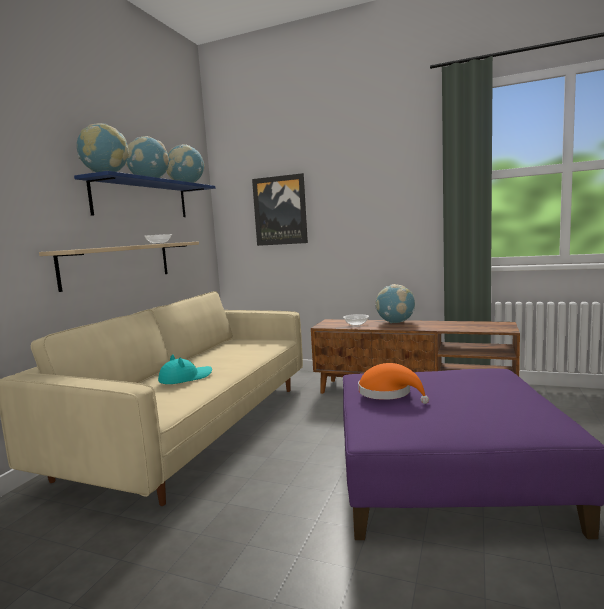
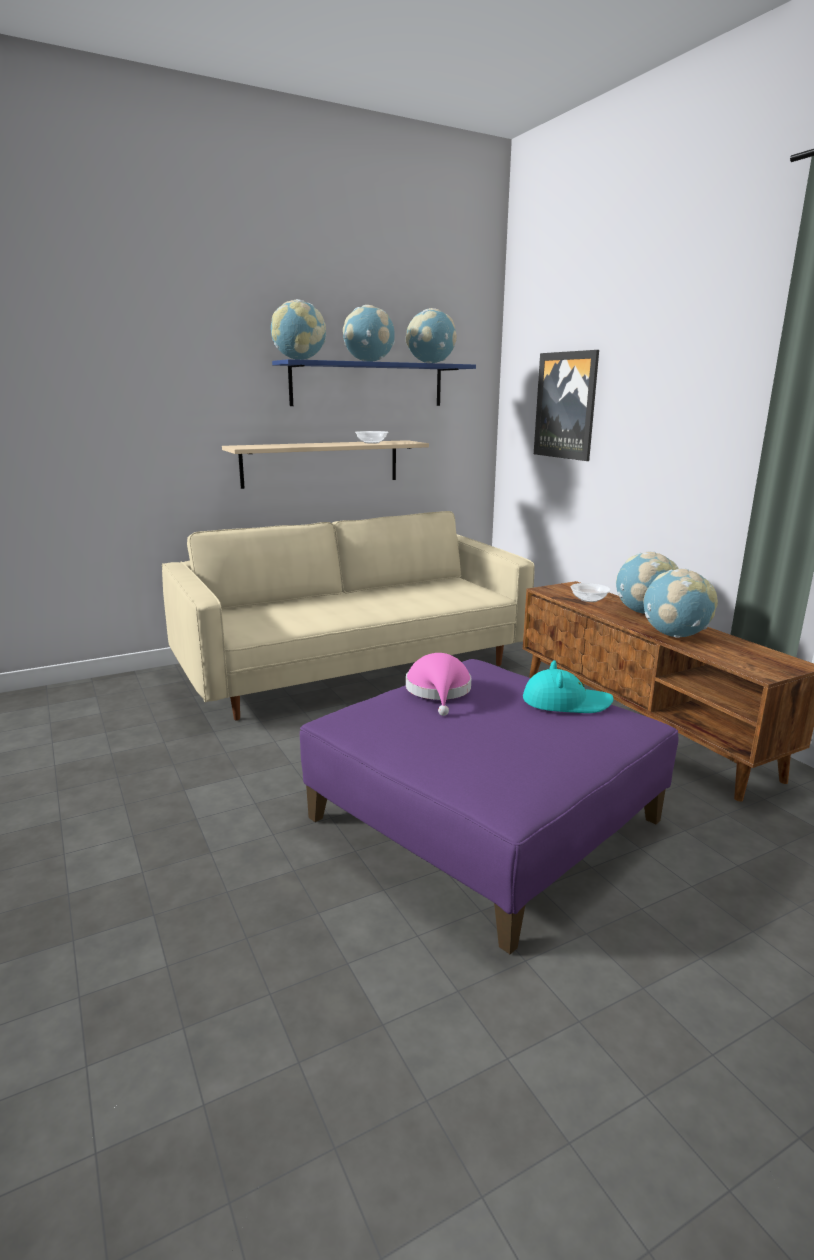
camera: 40 degrees right, 10 degrees up
turquoise hat [158,354,212,384] -> turquoise hat moved to [523,660,613,713]
orange hat [358,363,429,404] -> pink hat [406,653,471,716]
none -> globe [644,568,718,638]

